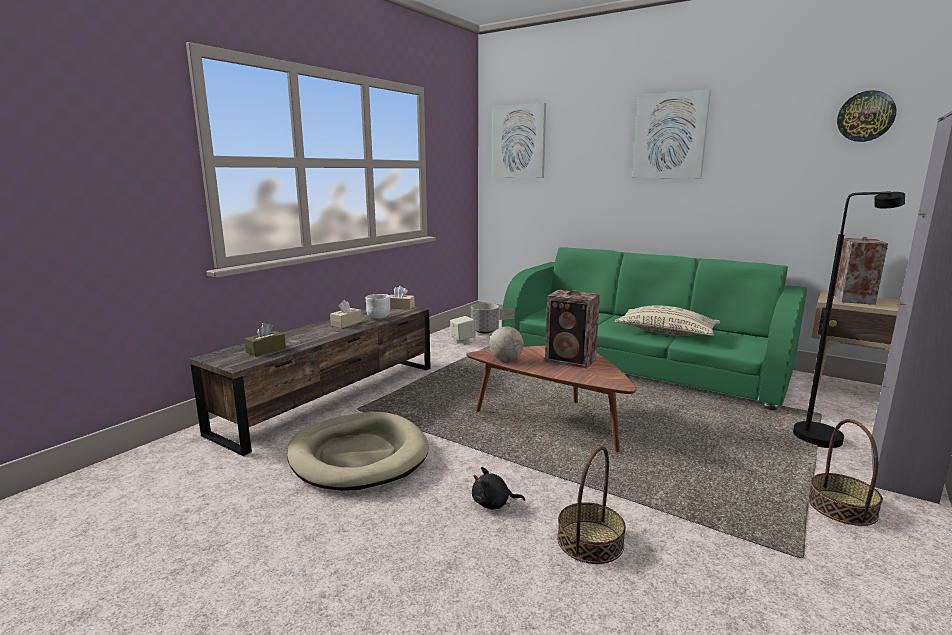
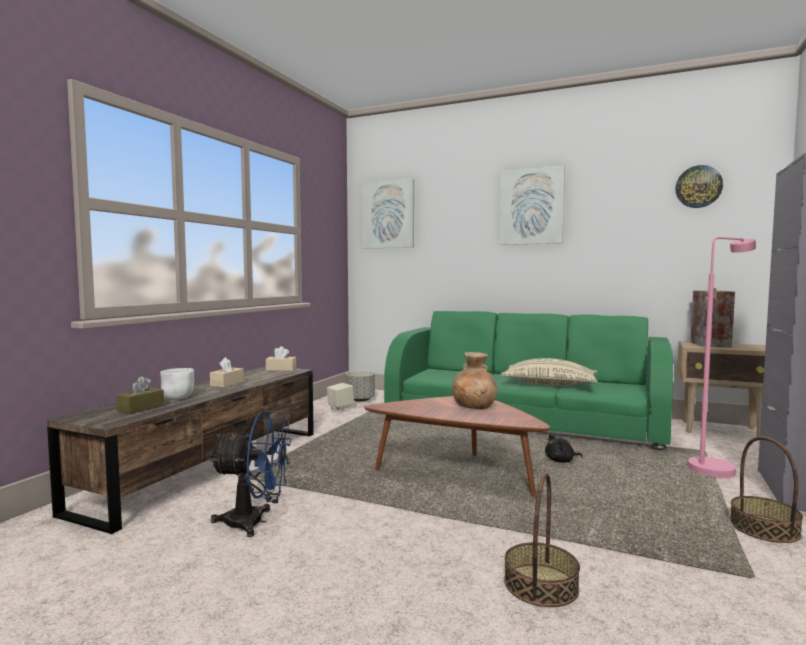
camera: 10 degrees left, 10 degrees down
beige dog bed [287,412,429,491] -> blue fan [209,411,291,537]
white bowl [366,294,390,319] -> white bowl moved to [160,368,194,399]
black plush toy [472,467,525,509] -> black plush toy moved to [545,434,583,463]
globe [489,308,524,361] -> none
speaker [545,290,600,368] -> brown vase [452,352,498,409]
black floor lamp [793,192,905,448] -> pink floor lamp [688,237,756,479]

